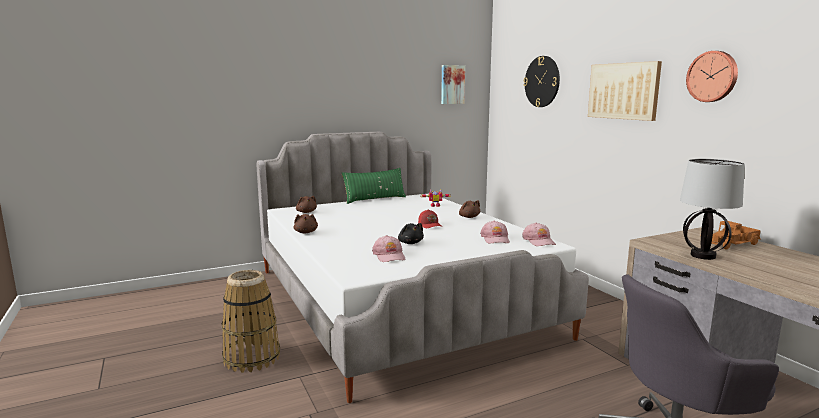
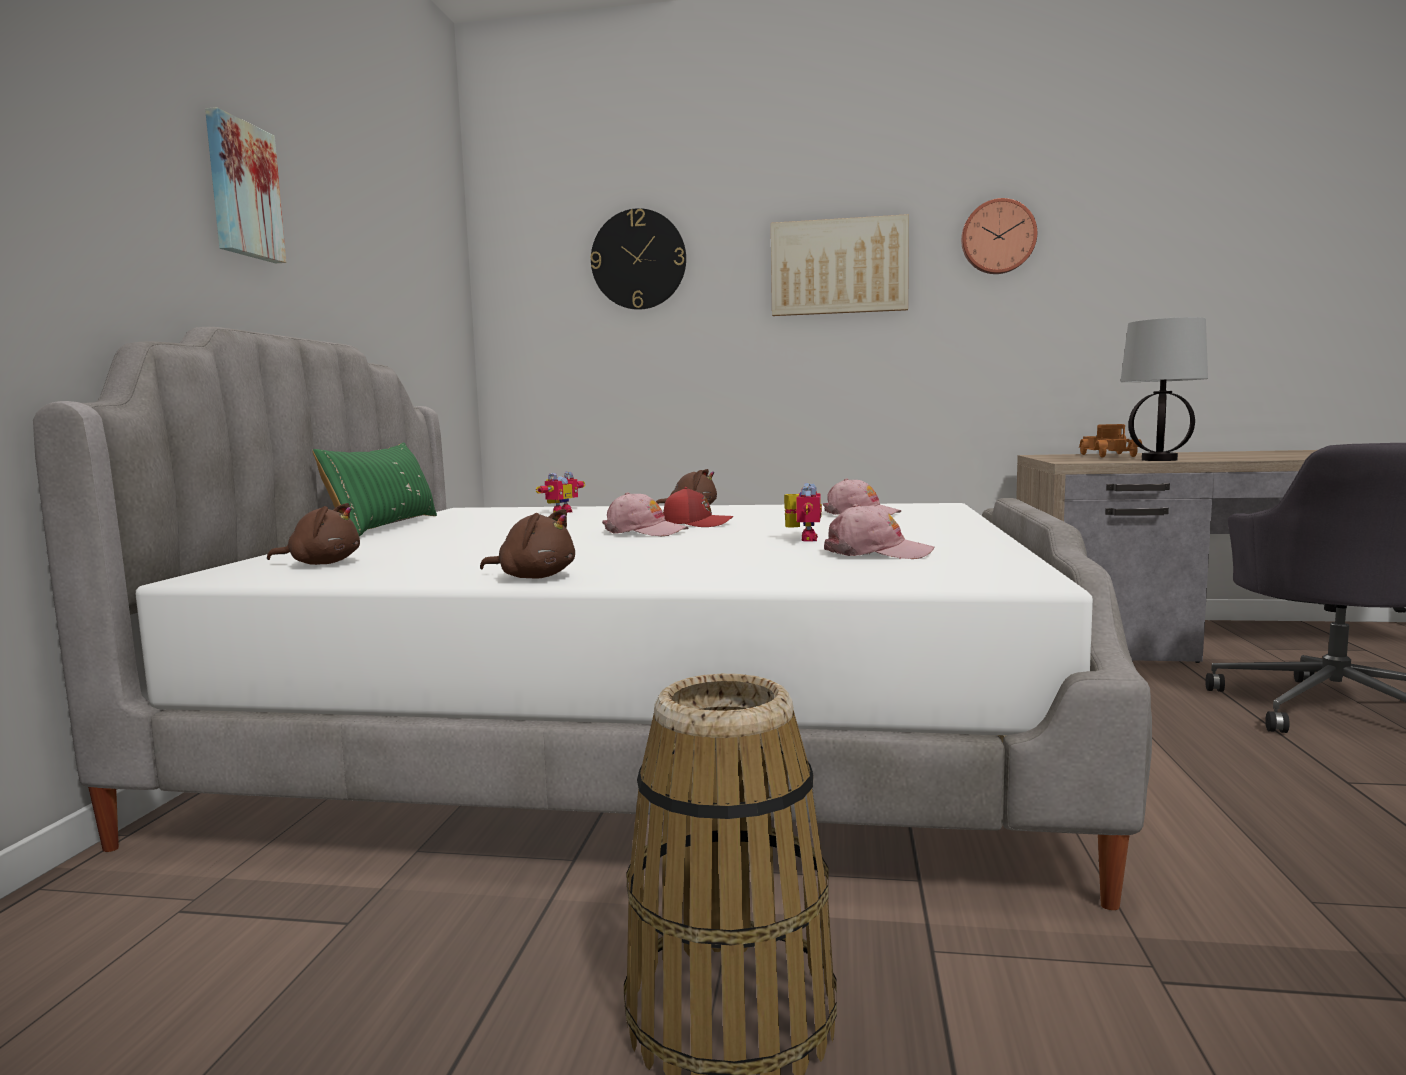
camera: 55 degrees left, 5 degrees down
black plush toy [398,223,424,244] -> toy robot [784,483,822,542]
picture [441,65,465,104] -> picture moved to [205,107,286,263]
pink cap [522,223,556,246] -> pink cap moved to [602,492,689,536]

